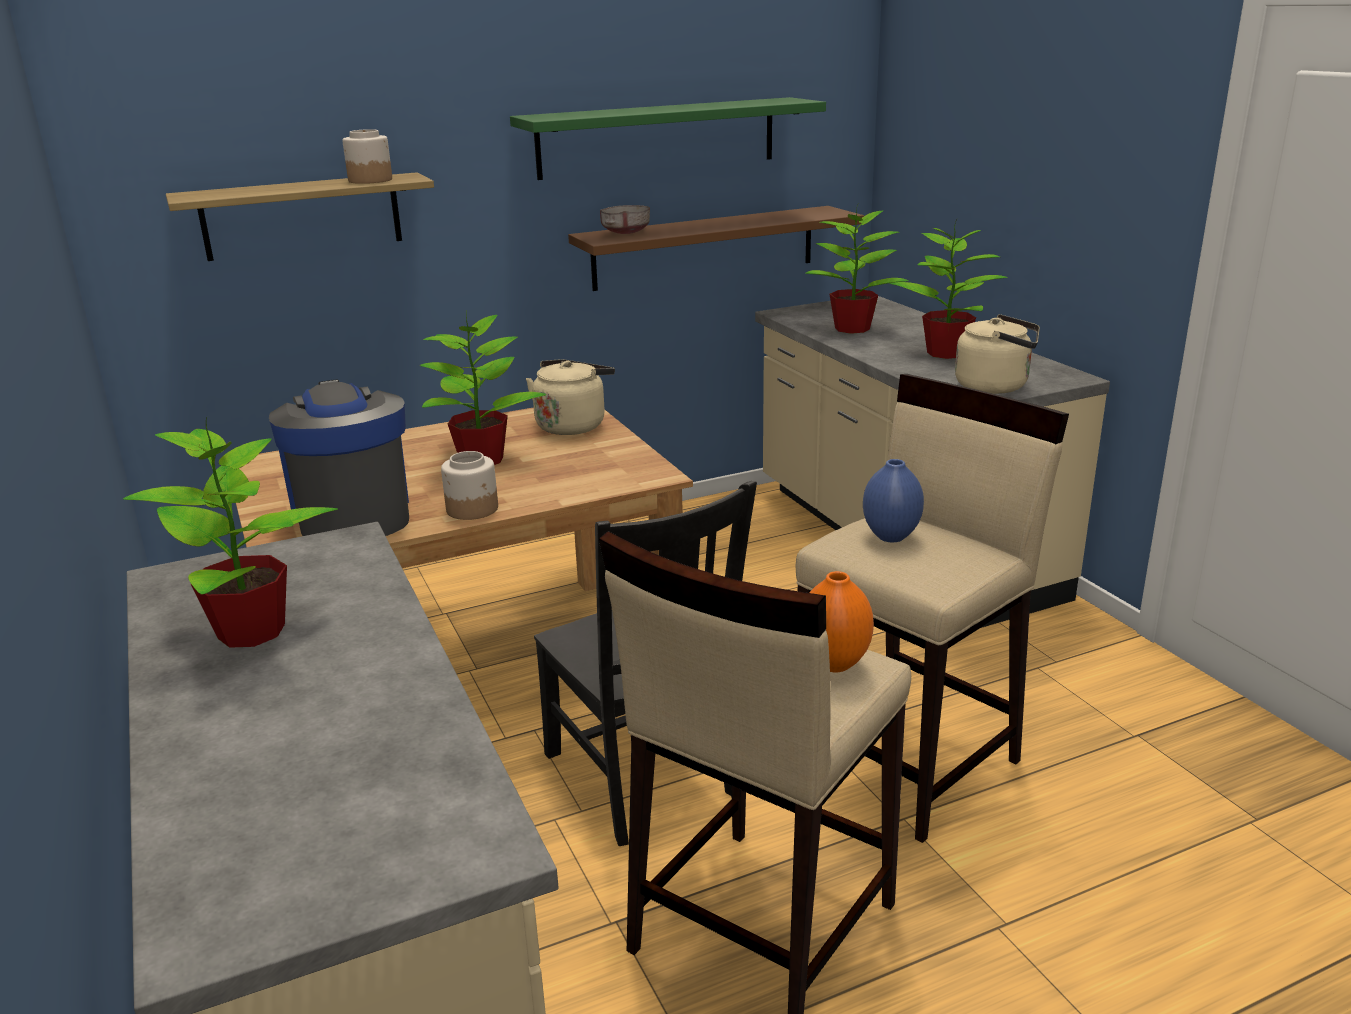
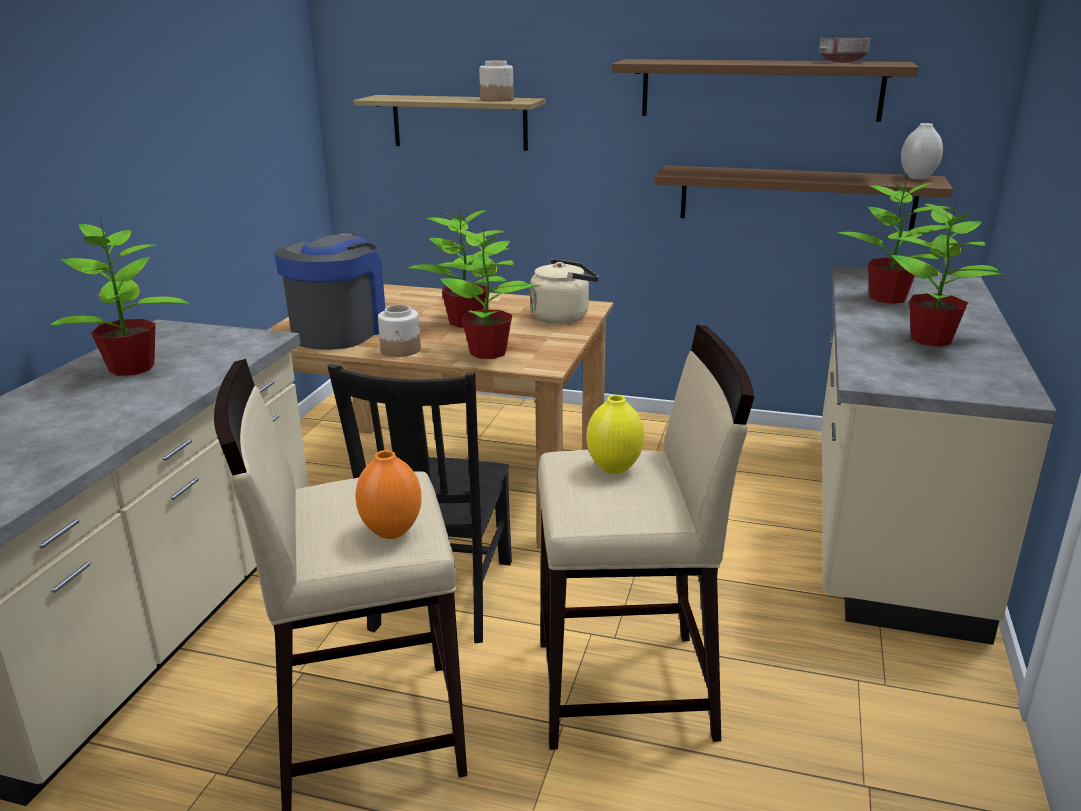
camera: 40 degrees right, 0 degrees up
green shelf [510,97,826,180] -> brown shelf [612,59,919,122]
grey bowl [600,205,650,234] -> grey bowl moved to [819,37,871,63]
blue vase [863,459,924,542] -> yellow vase [587,395,644,474]
beige kettle [955,314,1040,394] -> none
none -> potted plant [436,222,540,359]
none -> white vase [901,123,943,180]

